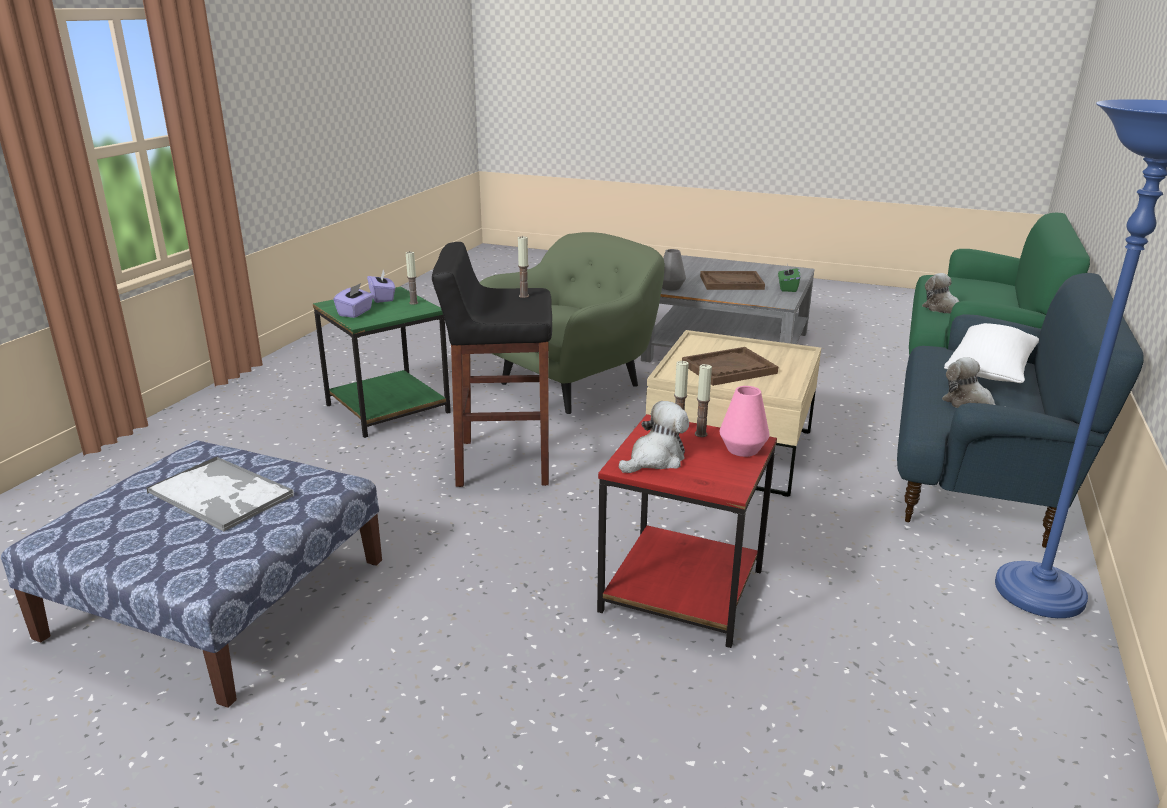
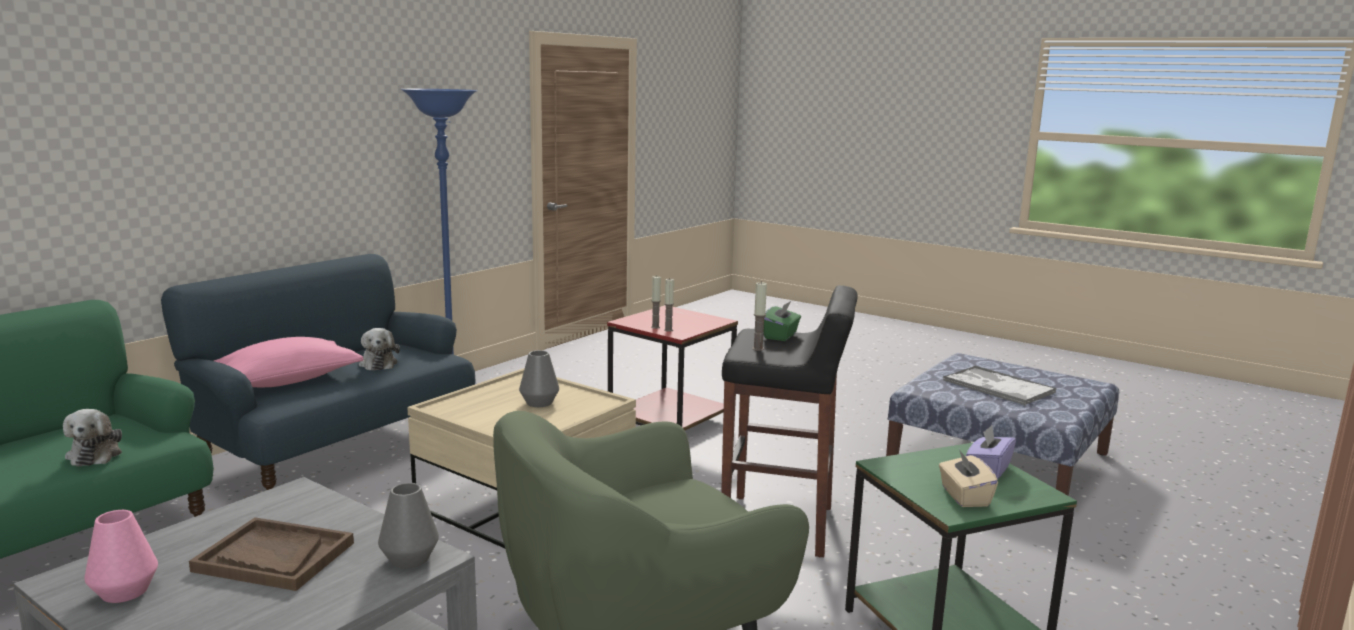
camera: 165 degrees left, 10 degrees down
purple tissue box [367,270,395,303] -> beige tissue box [939,449,998,507]
candle [406,252,418,305] -> none
plush toy [619,401,689,473] -> none
brown tray [682,347,778,386] -> grey vase [519,350,559,407]
pink vase [720,386,769,457] -> pink vase moved to [84,510,158,603]
green tissue box [778,265,800,292] -> green tissue box moved to [763,301,801,341]
white pillow [944,323,1039,383] -> pink pillow [214,337,364,387]

